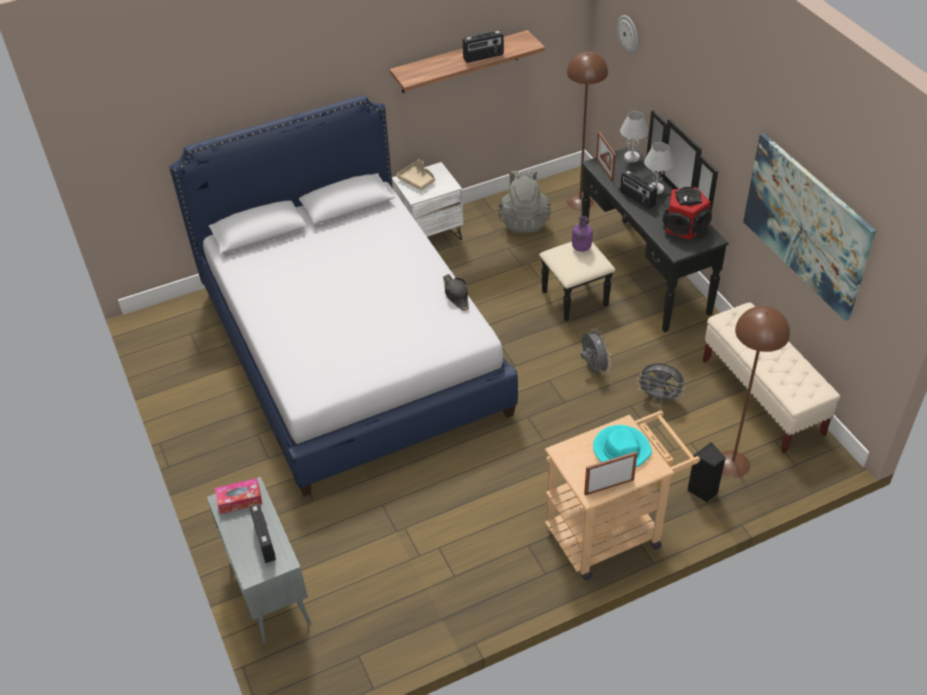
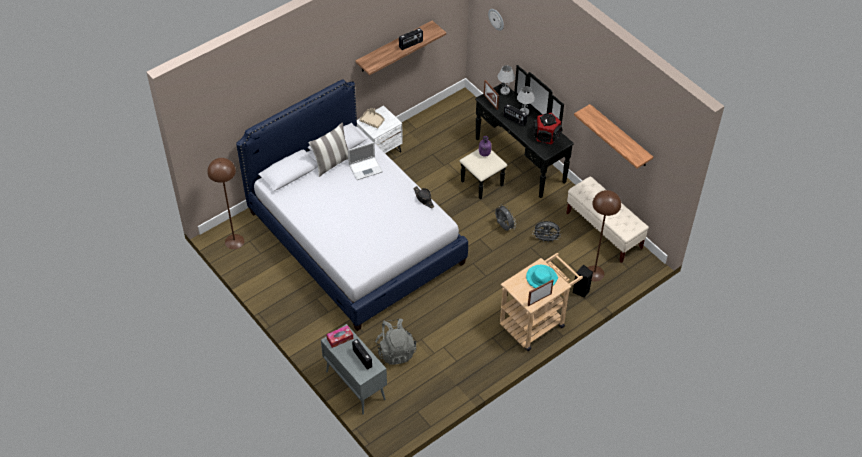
camera: 15 degrees left, 5 degrees up
grey backpack [498,170,551,234] -> grey backpack moved to [375,319,416,365]
brown floor lamp [567,51,608,210] -> brown floor lamp moved to [207,158,244,249]
picture [743,133,876,321] -> shelf [574,104,653,169]
none -> pillow [308,123,348,177]
none -> laptop [348,142,383,180]

